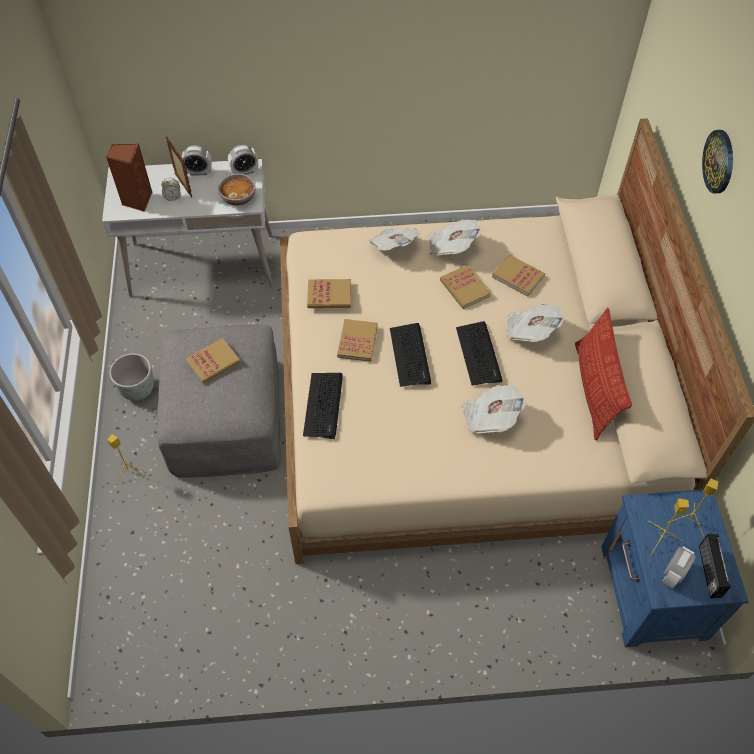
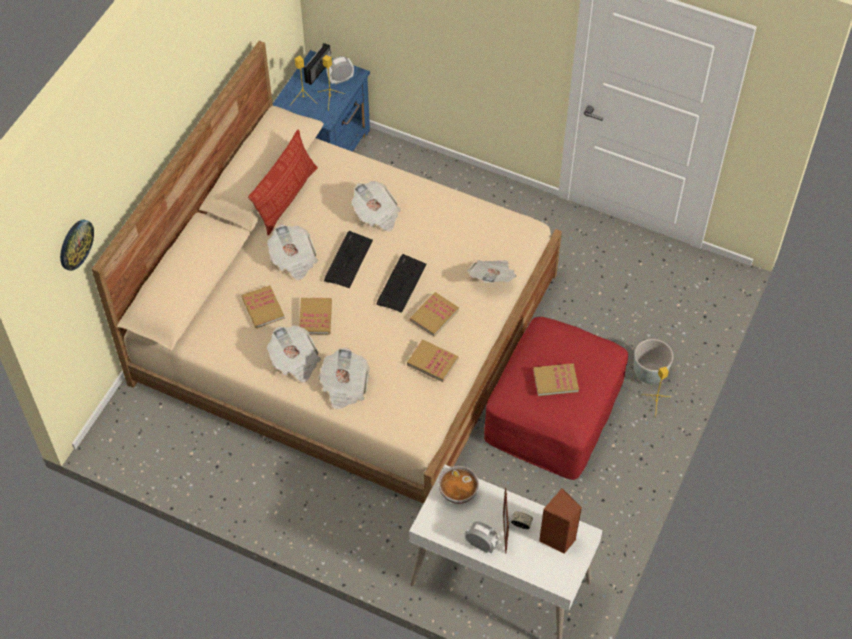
camera: 150 degrees left, 0 degrees up
grey planter [110,353,154,401] -> grey planter moved to [633,339,673,384]
grey ottoman [157,324,281,478] -> red ottoman [484,317,628,480]
alarm clock [228,145,258,175] -> none
keyboard [303,373,343,439] -> newspaper [467,260,516,283]
wall clock [702,130,733,194] -> wall clock moved to [60,220,94,271]

